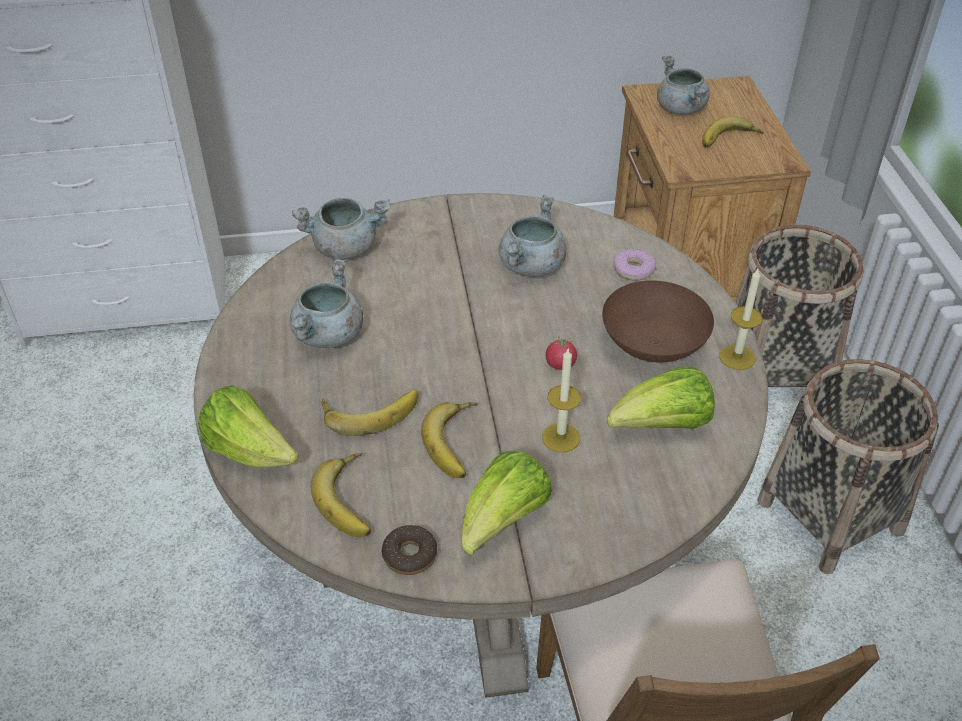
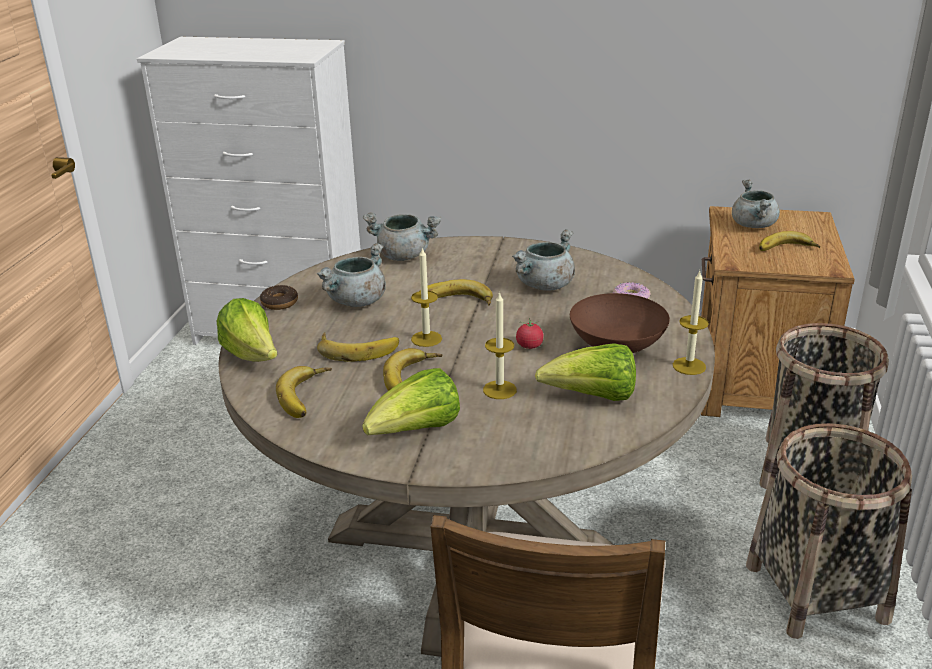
camera: 20 degrees right, 15 degrees down
donut [382,525,437,575] -> donut moved to [260,285,298,310]
none -> candle [411,247,442,347]
none -> banana [420,279,493,306]

